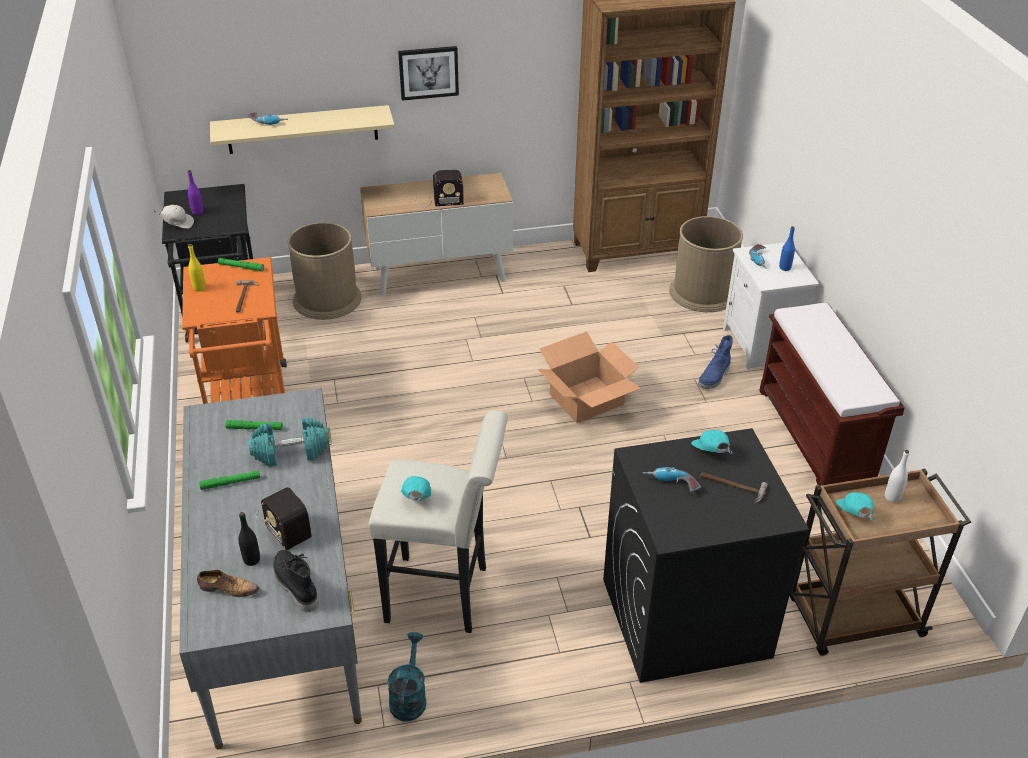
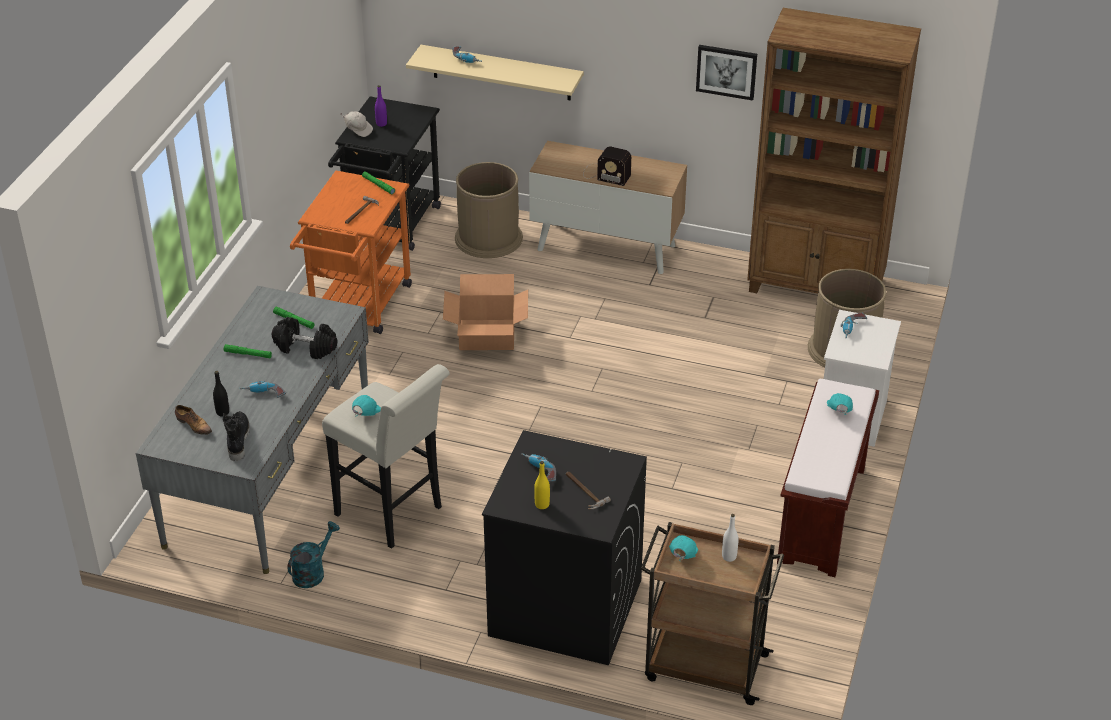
camera: 30 degrees right, 0 degrees up
yellow bottle [188,244,206,292] -> yellow bottle moved to [534,461,550,509]
turquoise dumbbell [248,417,329,466] -> black dumbbell [272,317,337,359]
radio [256,487,312,550] -> power drill [240,381,286,398]
picture [398,46,459,101] -> picture moved to [696,45,757,101]
cardboard box [538,332,641,423] -> cardboard box moved to [443,274,528,350]
turquoise cap [691,430,733,454] -> turquoise cap moved to [827,393,853,415]
blue boot [698,335,733,389] -> none
blue bottle [779,226,795,271] -> none

